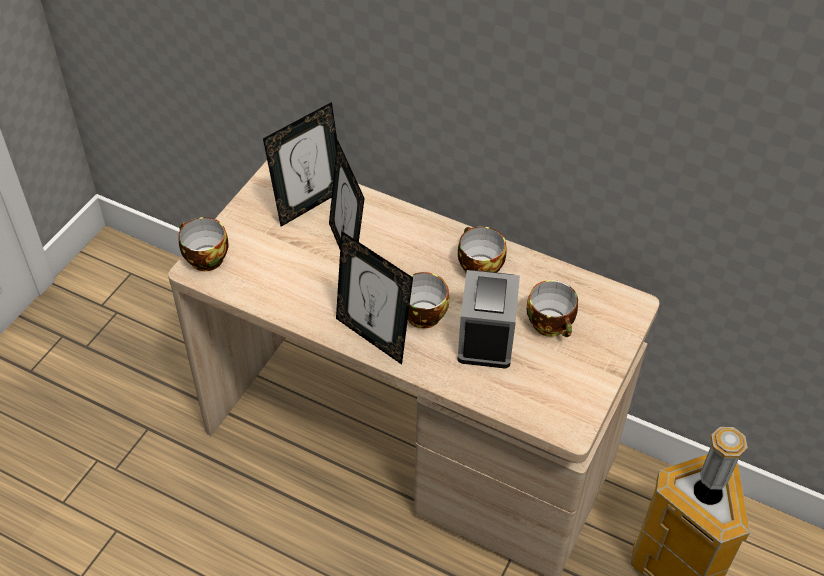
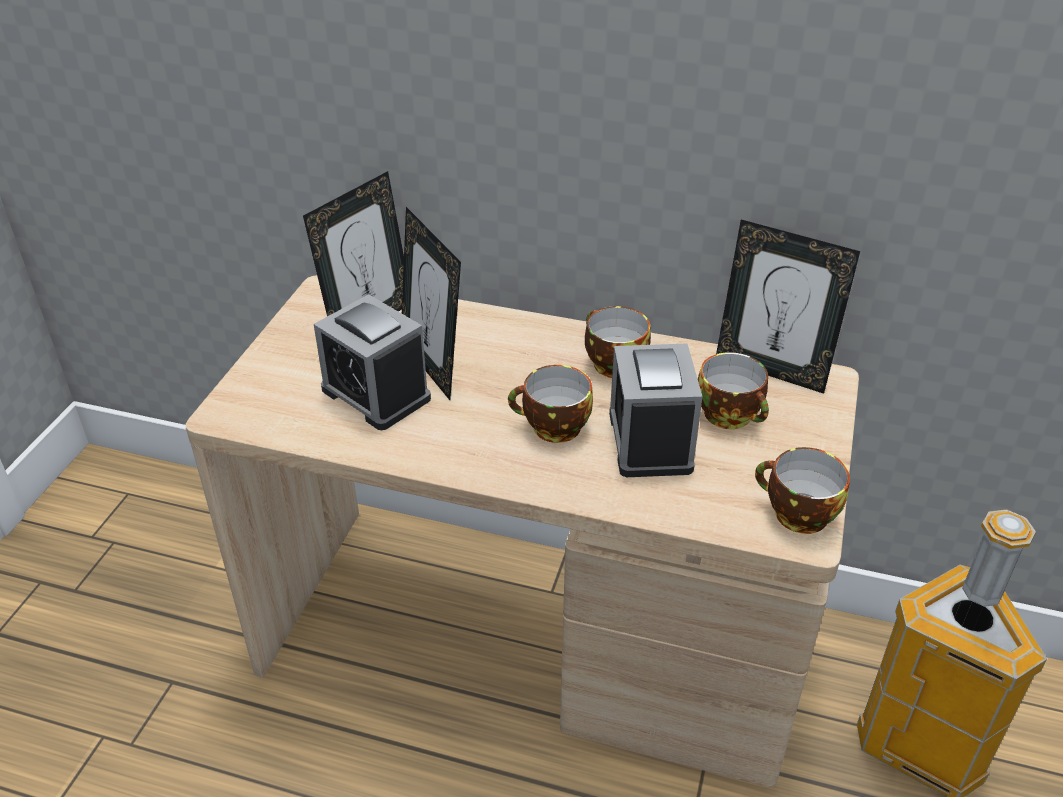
camera: 10 degrees left, 10 degrees down
cup [178,217,228,271] -> cup moved to [755,447,850,534]
picture frame [336,231,413,365] -> picture frame moved to [716,219,860,394]
none -> alarm clock [314,294,431,430]

